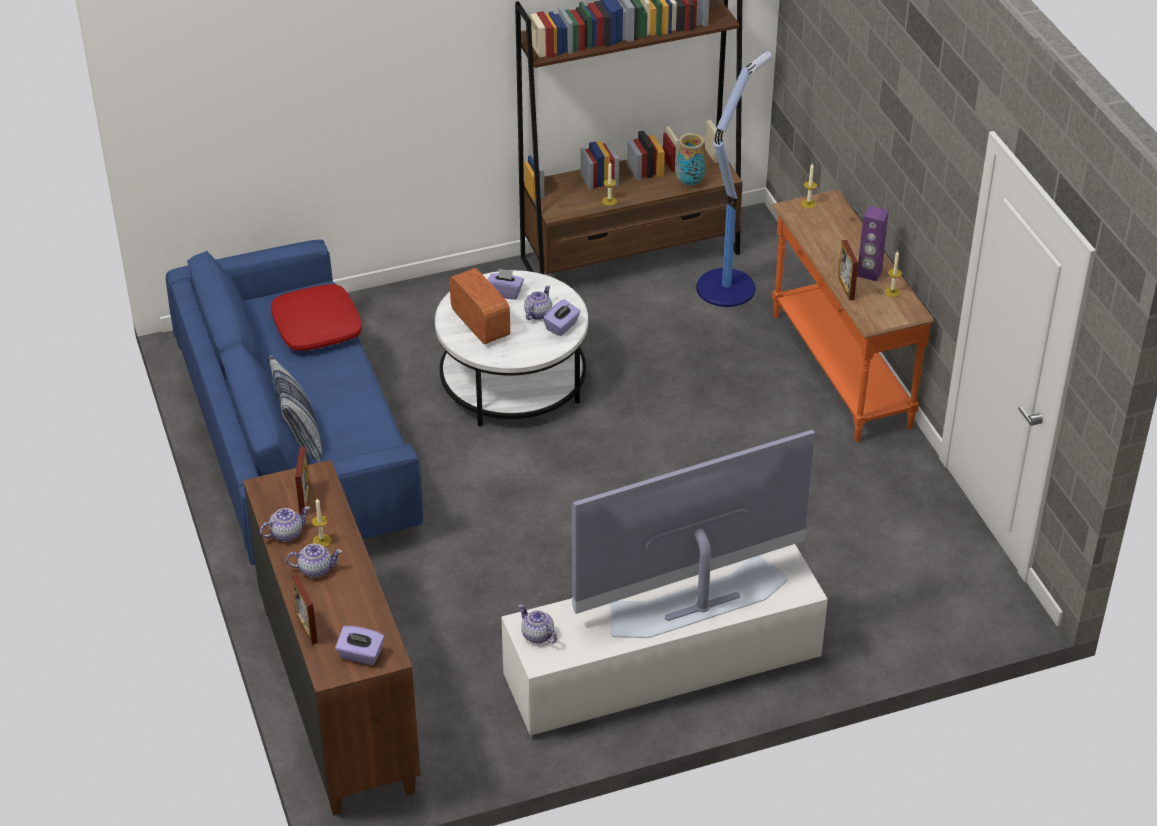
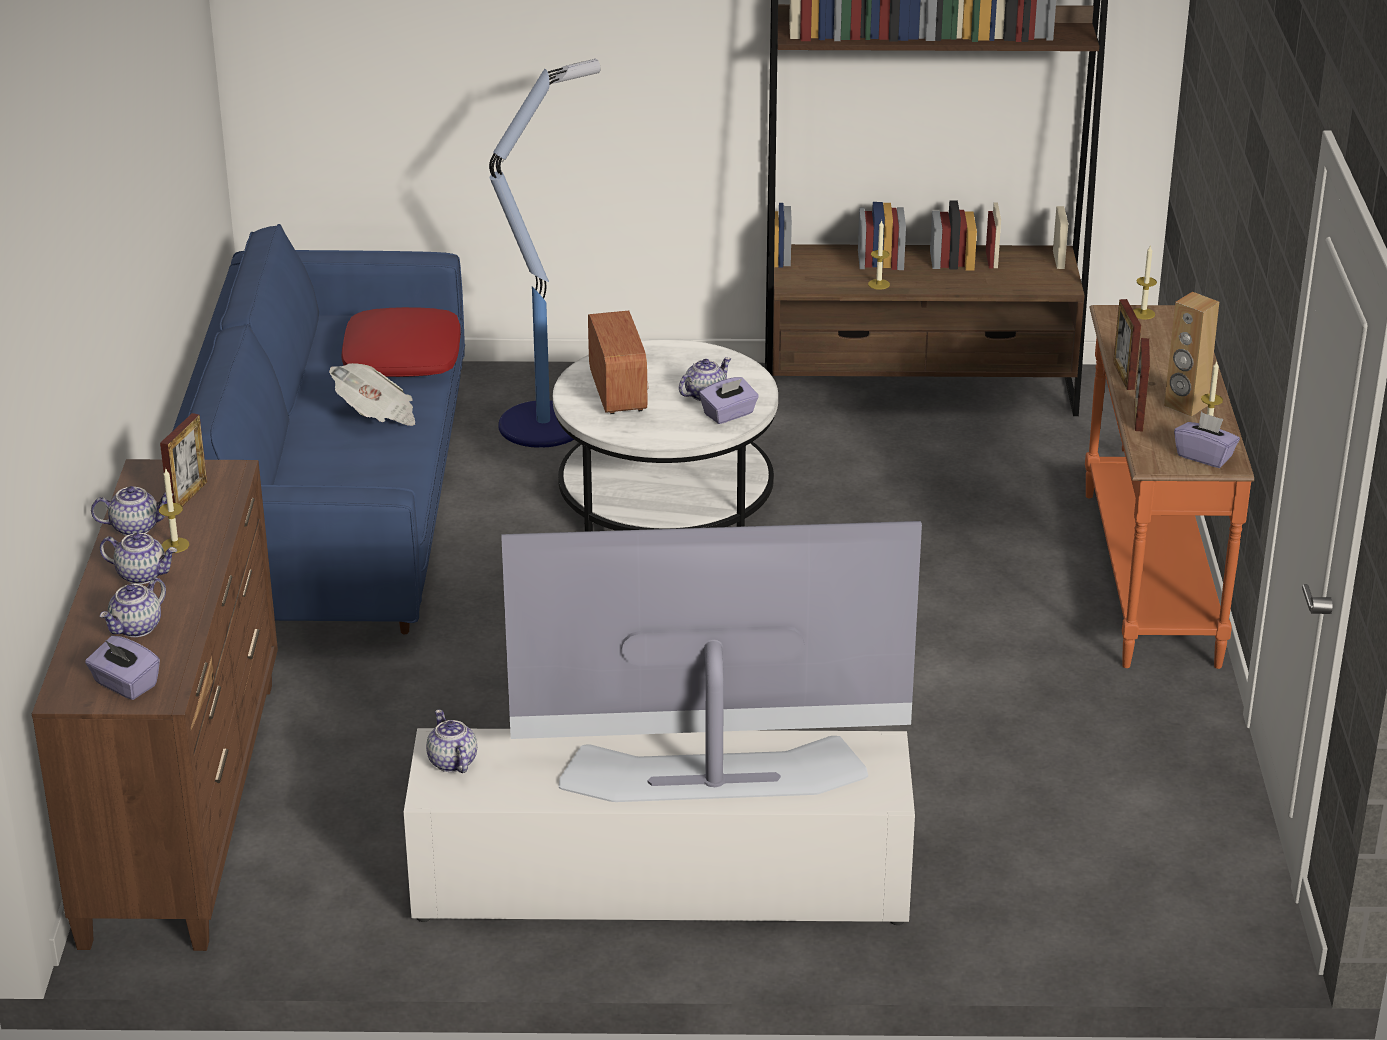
camera: 20 degrees right, 10 degrees down
pillow [269,355,322,462] -> none
picture frame [291,574,318,645] -> picture frame moved to [1113,299,1141,390]
purple tissue box [487,268,524,300] -> purple tissue box moved to [1174,412,1240,468]
vase [676,133,705,186] -> none
floor lamp [696,51,772,307] -> floor lamp moved to [489,59,601,448]
purple speaker [857,206,889,281] -> brown speaker [1164,292,1219,417]
none -> teapot [100,577,166,637]
none -> newspaper [329,363,415,426]

